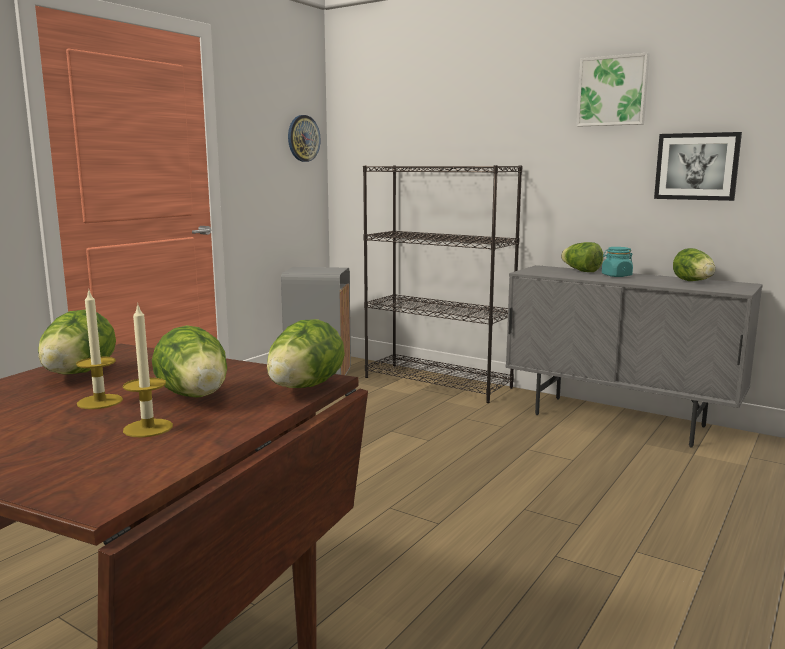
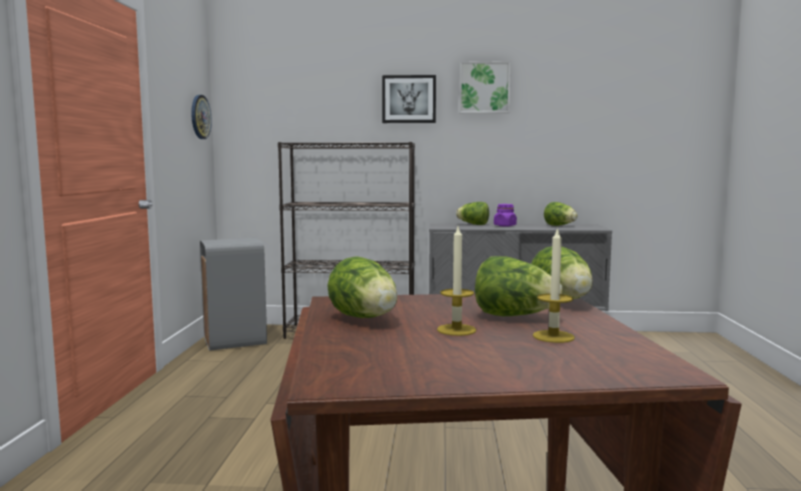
camera: 30 degrees left, 5 degrees down
turquoise jar [602,247,633,277] -> purple jar [494,204,517,227]
picture [654,132,742,201] -> picture moved to [382,75,436,123]

